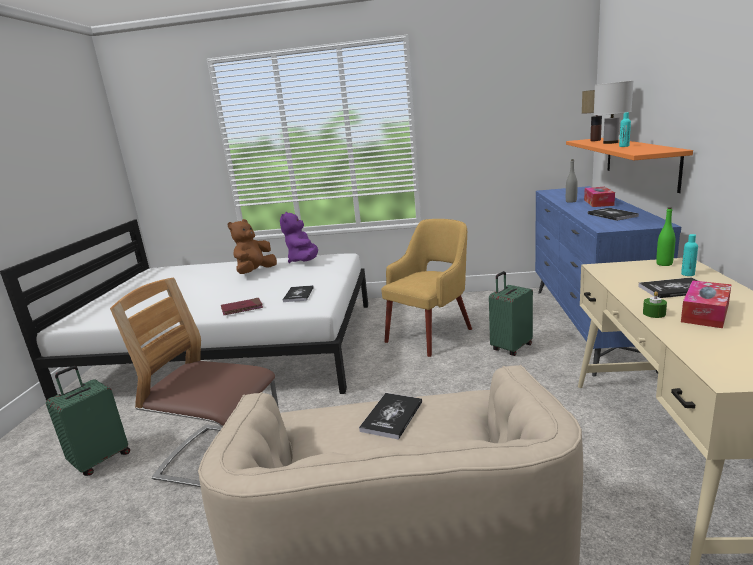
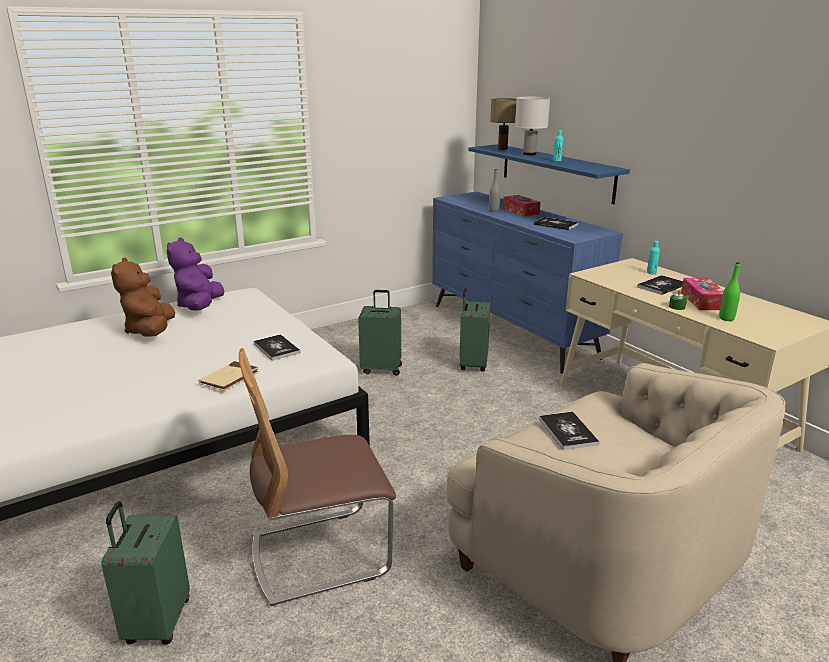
camera: 40 degrees left, 5 degrees up
red book [221,298,263,315] -> beige book [199,361,259,391]
purple plush toy [280,212,318,263] -> purple plush toy turned 45 degrees clockwise [167,237,224,310]
yellow armchair [381,219,472,357] -> green suitcase [358,290,402,376]
orange shelf [566,138,693,193] -> blue shelf [469,144,630,204]
green bottle [656,207,675,266] -> green bottle moved to [719,262,740,321]

